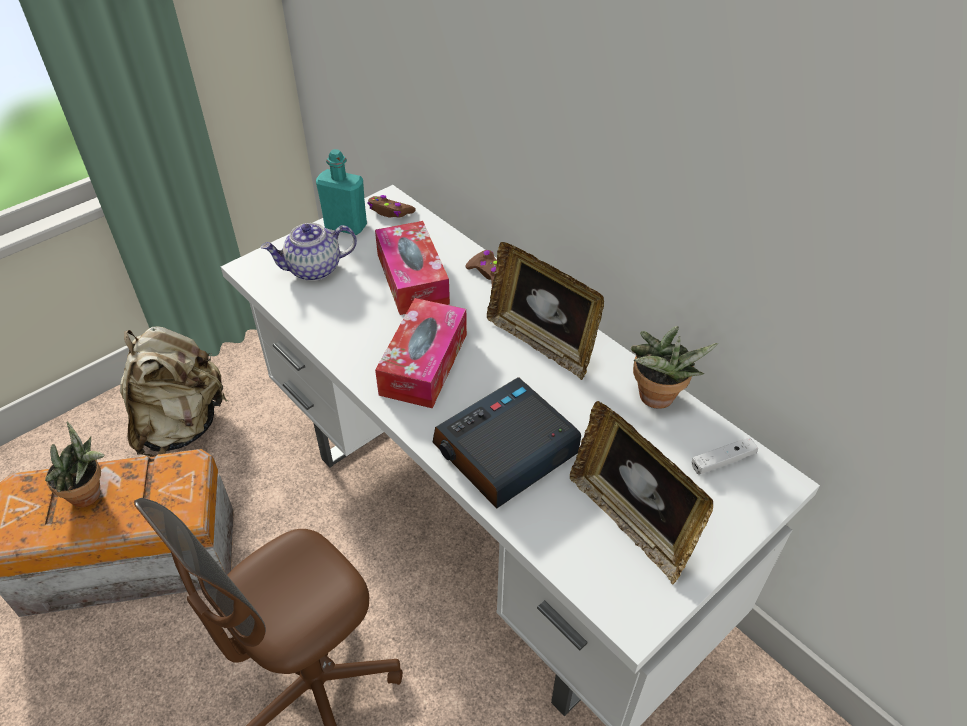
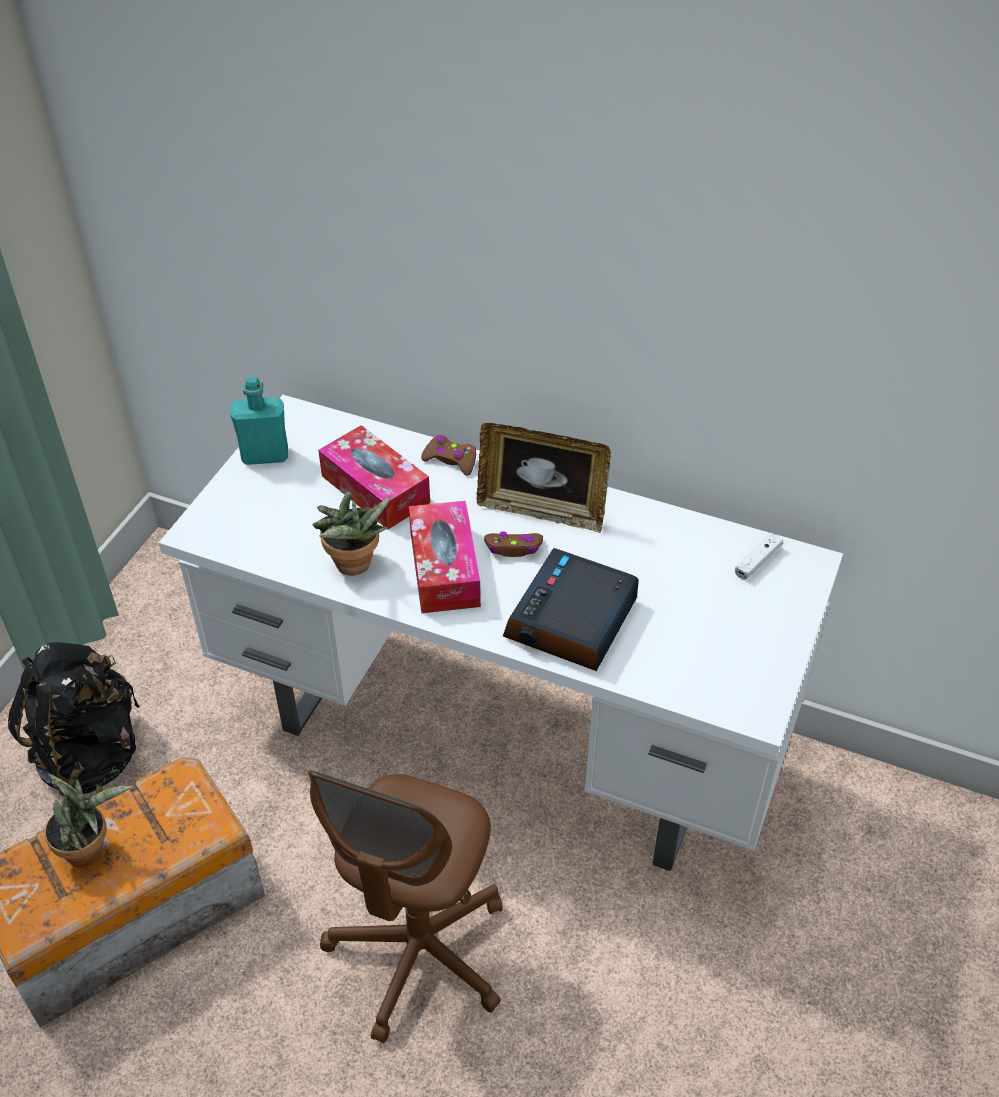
camera: 25 degrees left, 0 degrees up
beige backpack [120,326,228,457] -> black backpack [8,642,140,801]
teapot [261,223,357,281] -> none
brown game controller [368,195,416,218] -> brown game controller moved to [484,532,543,557]
picture frame [570,401,713,584] -> none
potted plant [630,326,718,409] -> potted plant moved to [312,491,392,576]

